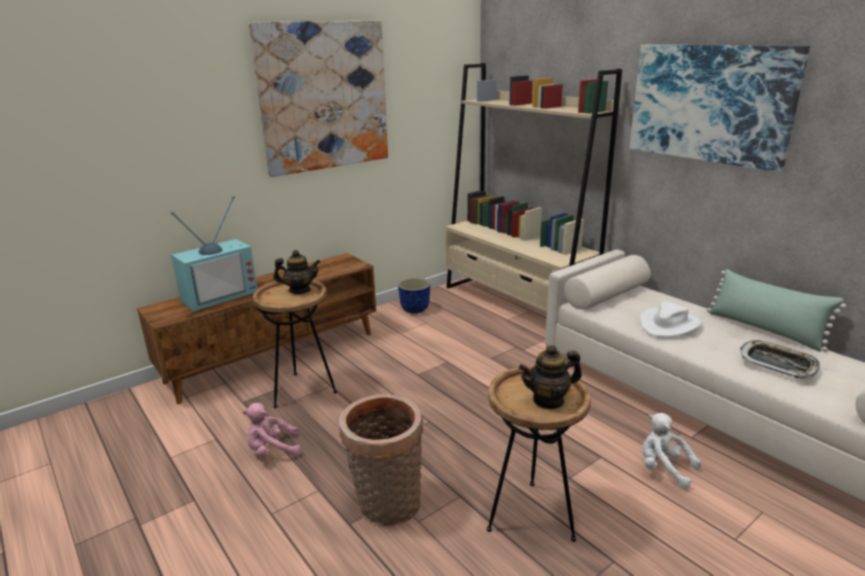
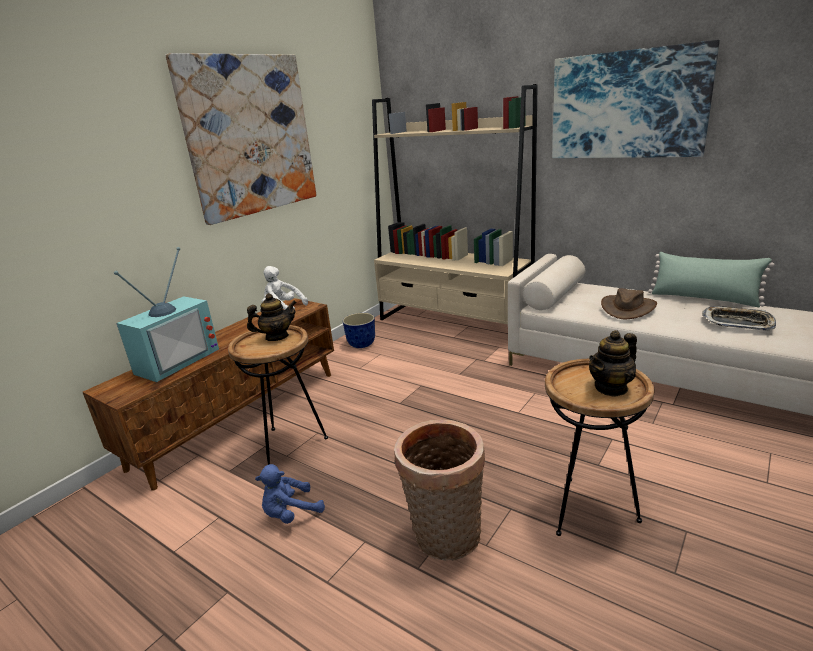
camera: 15 degrees left, 0 degrees up
pink plush toy [243,403,301,458] -> blue plush toy [255,464,325,524]
white hat [639,301,702,337] -> brown hat [601,288,657,319]
white plush toy [642,413,701,489] -> white plush toy moved to [262,266,308,310]

